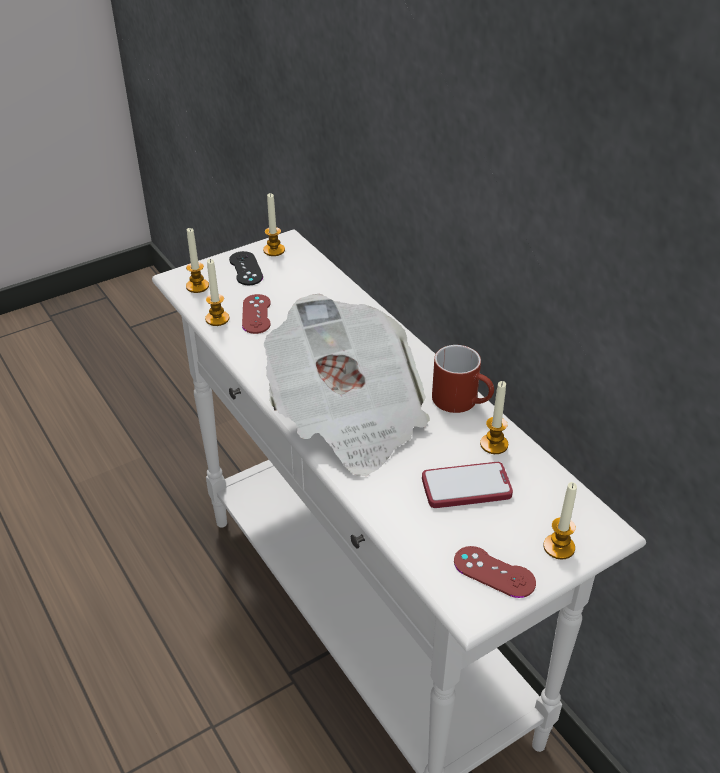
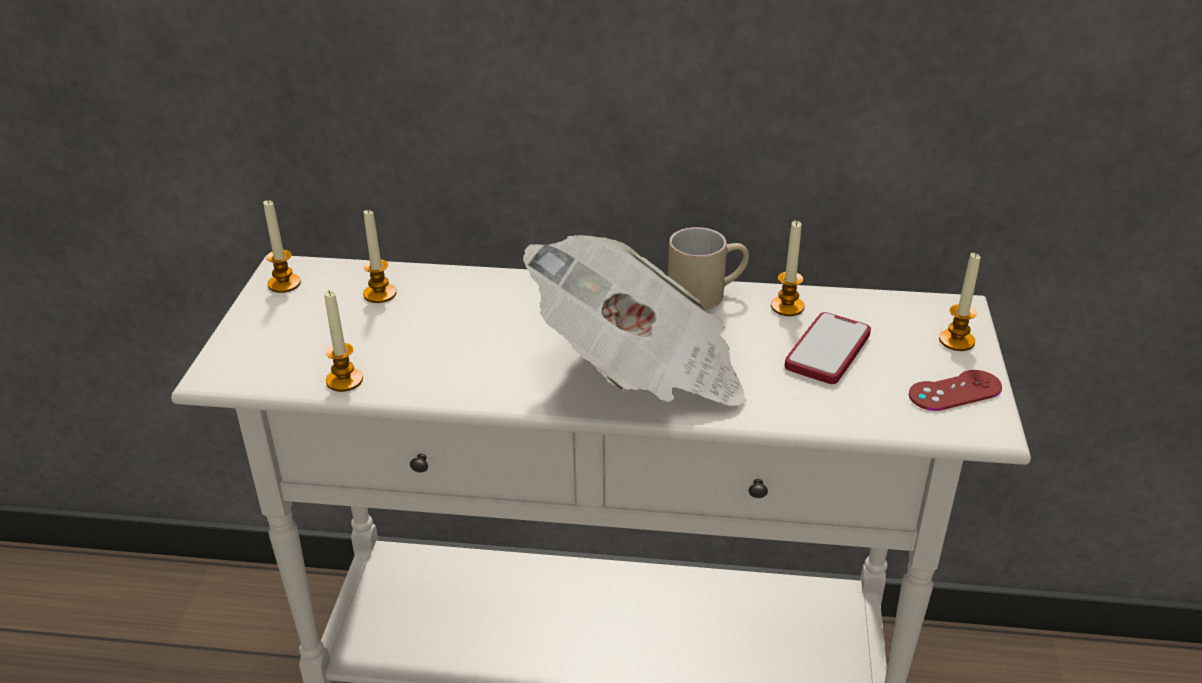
camera: 50 degrees left, 5 degrees down
candle [186,228,209,293] -> candle moved to [363,210,396,303]
black game controller [229,251,263,285] -> none
red game controller [242,294,271,334] -> none
red mug [432,345,494,413] -> beige mug [668,227,749,310]

